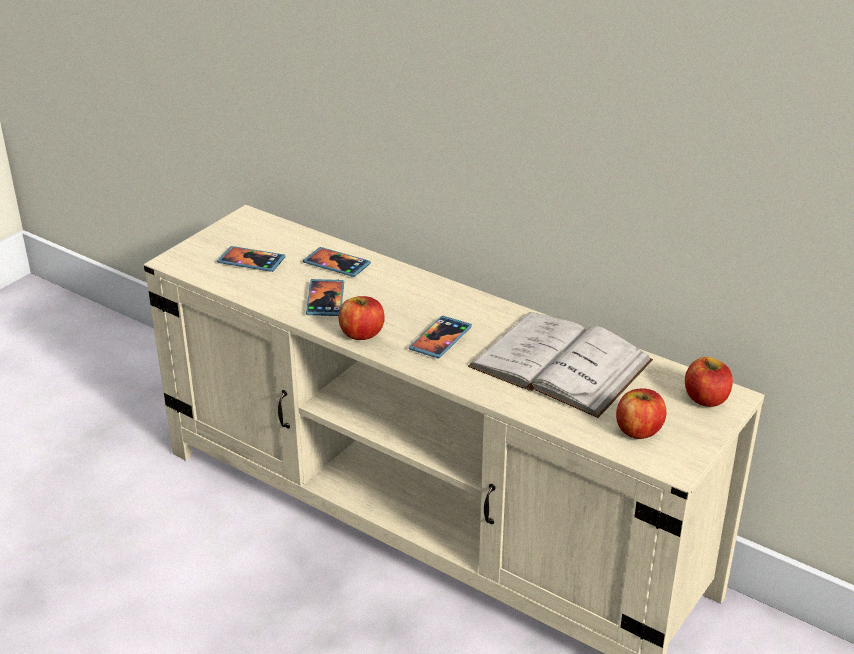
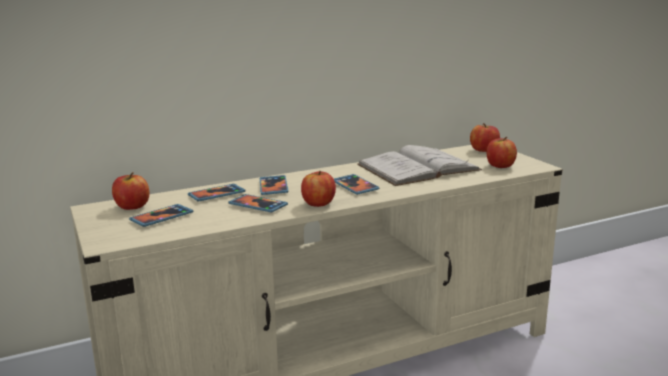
camera: 60 degrees left, 15 degrees down
none -> apple [112,172,149,210]
none -> phone [260,175,288,195]

